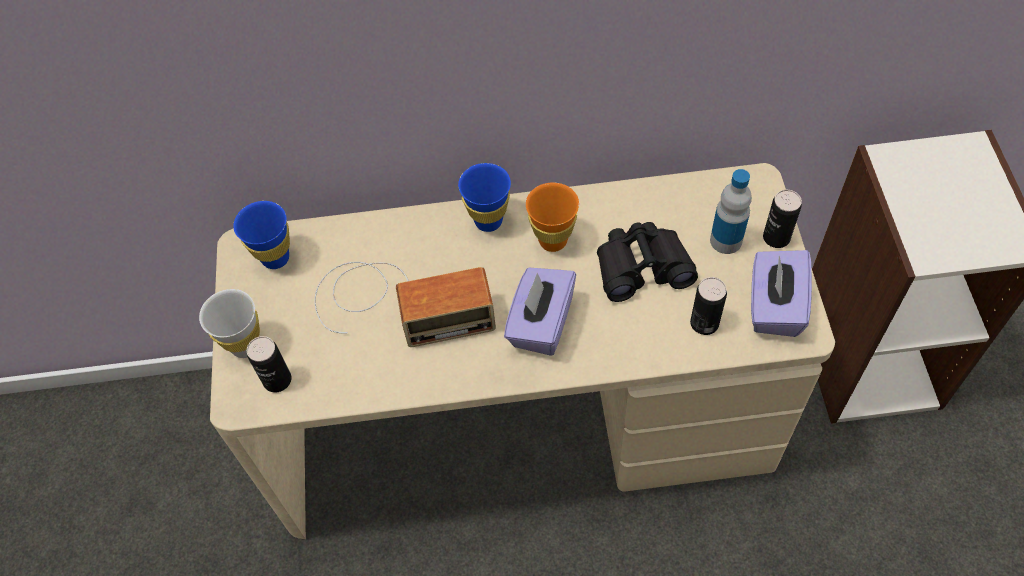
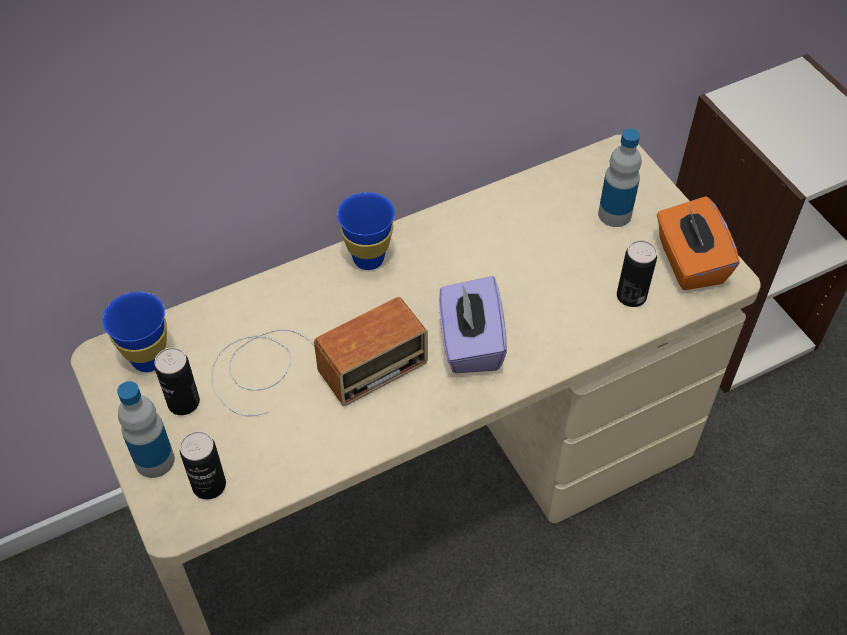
camera: 25 degrees left, 5 degrees down
white cup [199,289,260,358] -> bottle [117,381,175,478]
orange cup [526,182,579,252] -> none
black binoculars [597,222,698,302] -> none
purple tissue box [751,250,812,337] -> orange tissue box [657,196,740,290]
can [763,190,802,248] -> can moved to [155,347,200,415]

